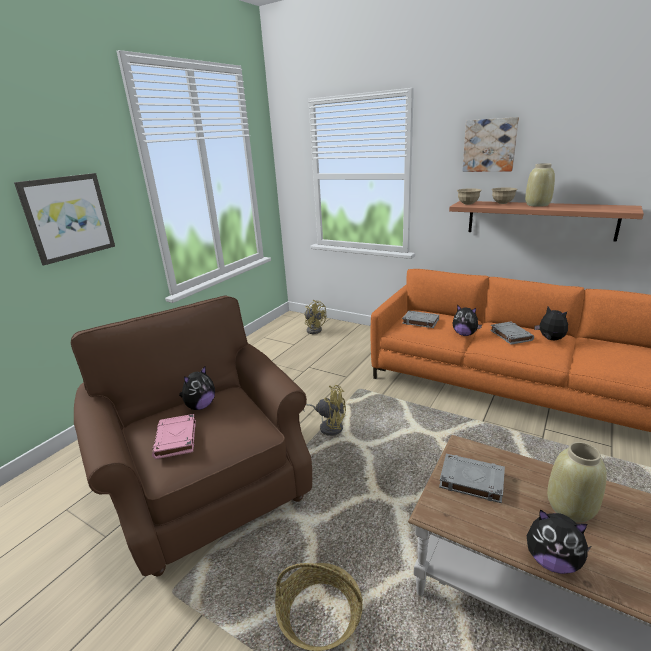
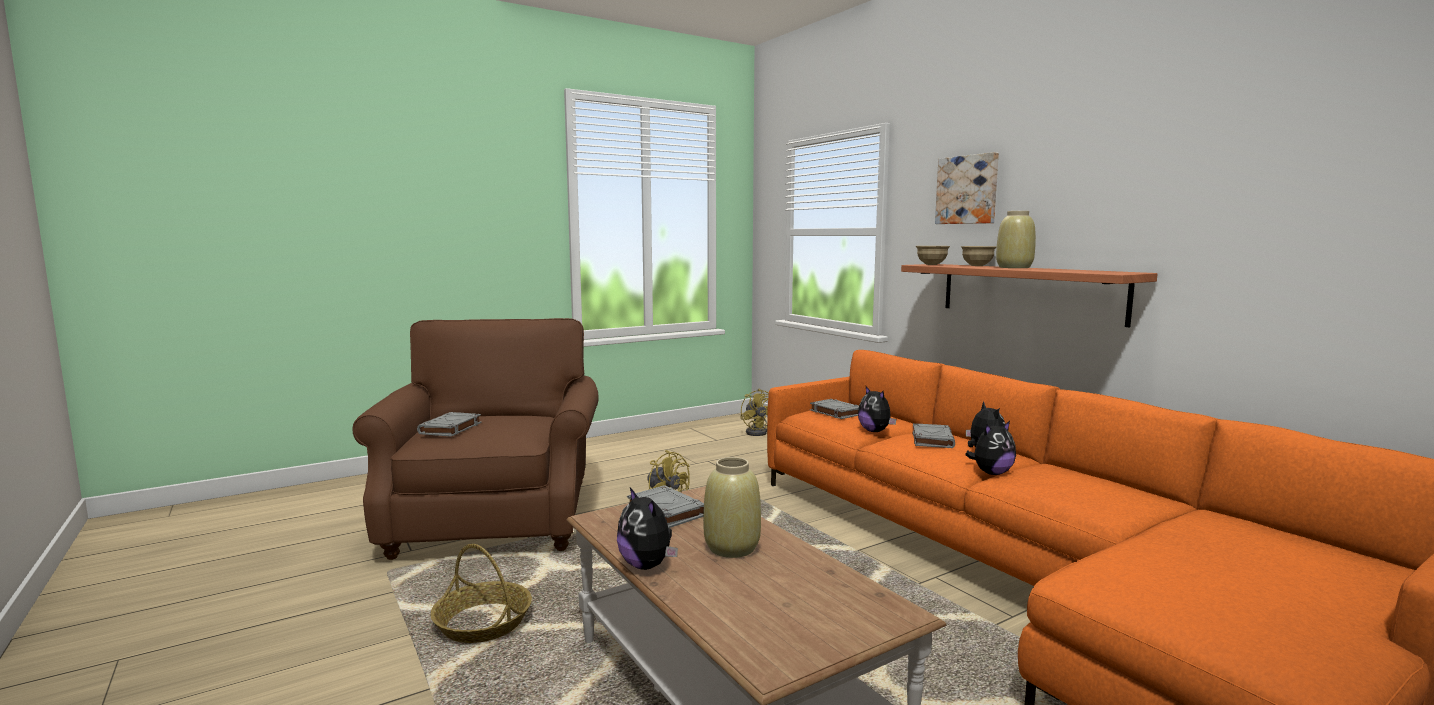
camera: 25 degrees right, 15 degrees down
picture [14,173,115,265] -> none
pink book [152,414,196,459] -> grey book [417,412,481,437]
plush toy [179,366,215,410] -> plush toy moved to [965,421,1016,475]

